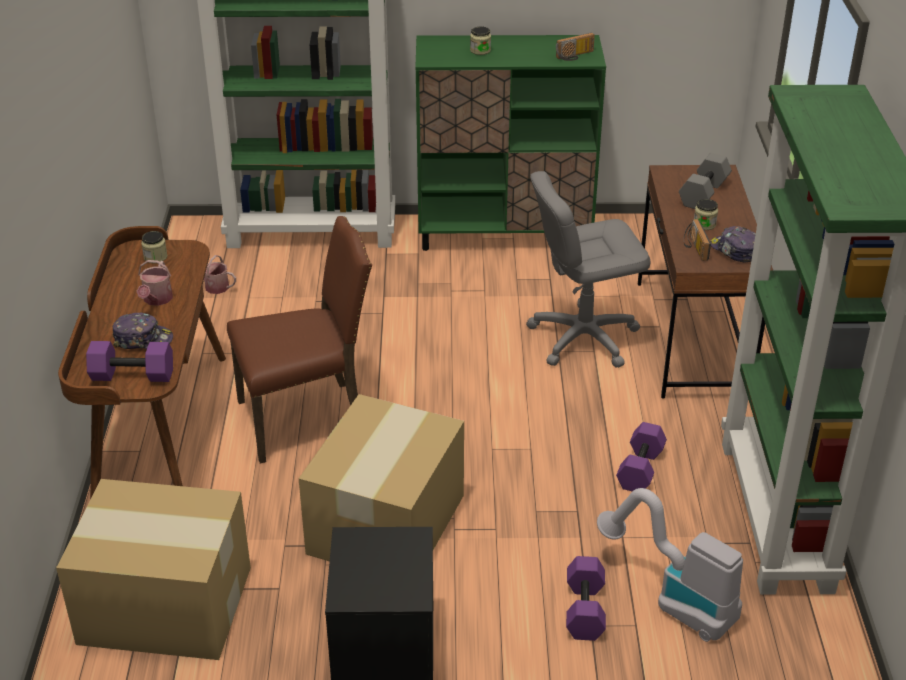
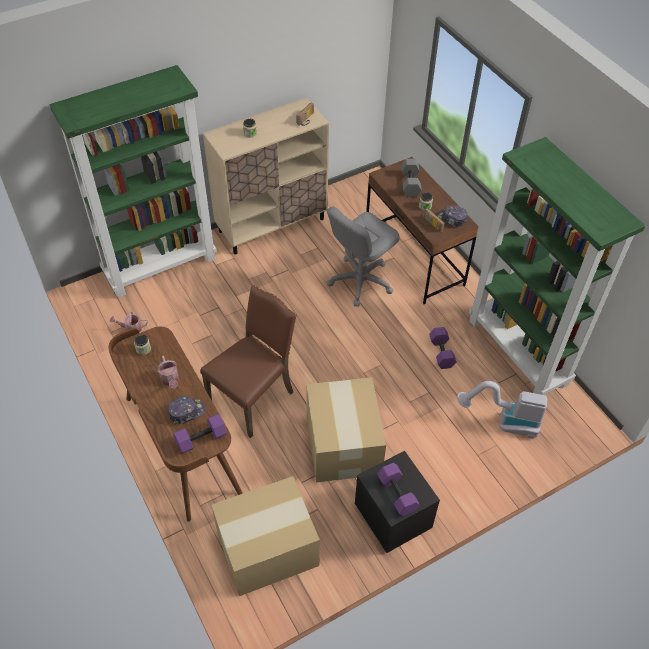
camera: 30 degrees left, 15 degrees up
green cabinet [415,35,606,251] -> beige cabinet [203,98,329,254]
purple dumbbell [566,556,606,641] -> purple dumbbell moved to [377,463,420,517]

